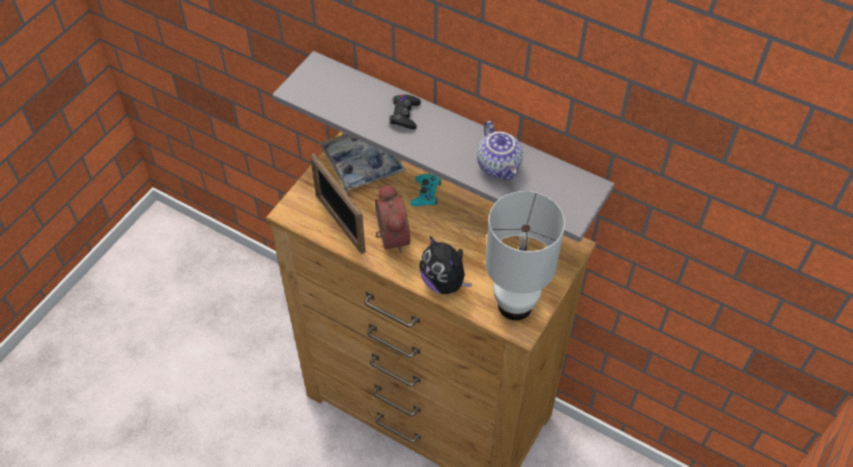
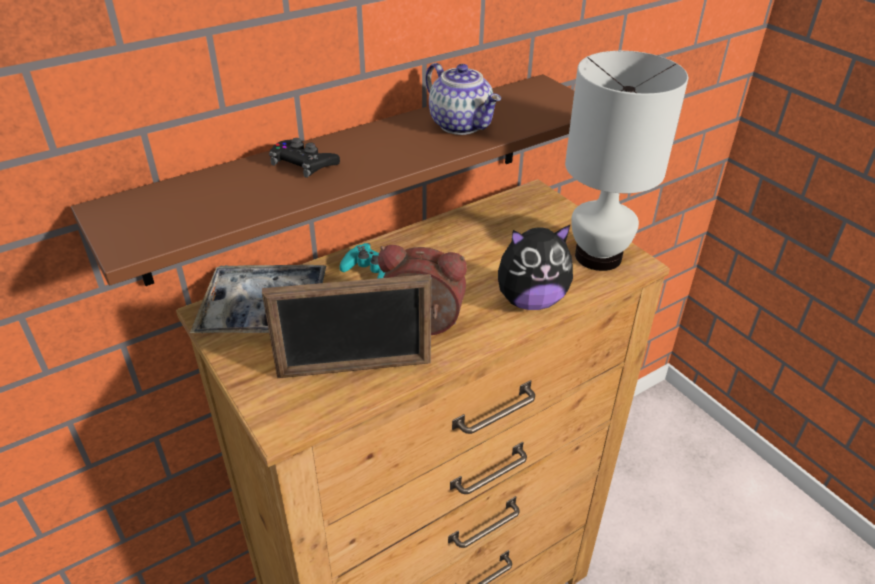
camera: 65 degrees left, 15 degrees down
grey shelf [272,51,615,242] -> brown shelf [71,74,574,286]
teapot [477,121,523,181] -> teapot turned 45 degrees clockwise [426,63,501,135]

